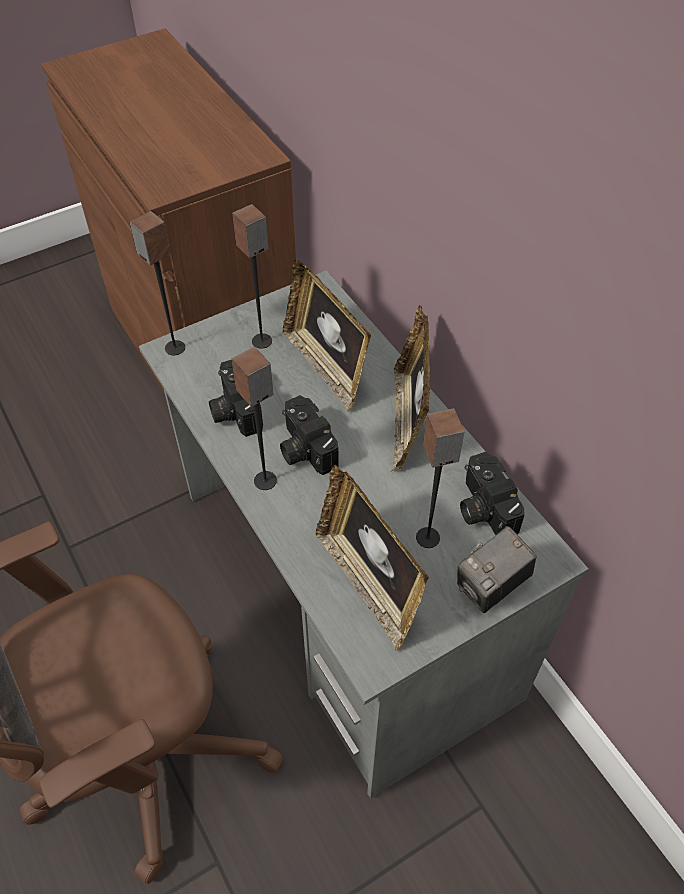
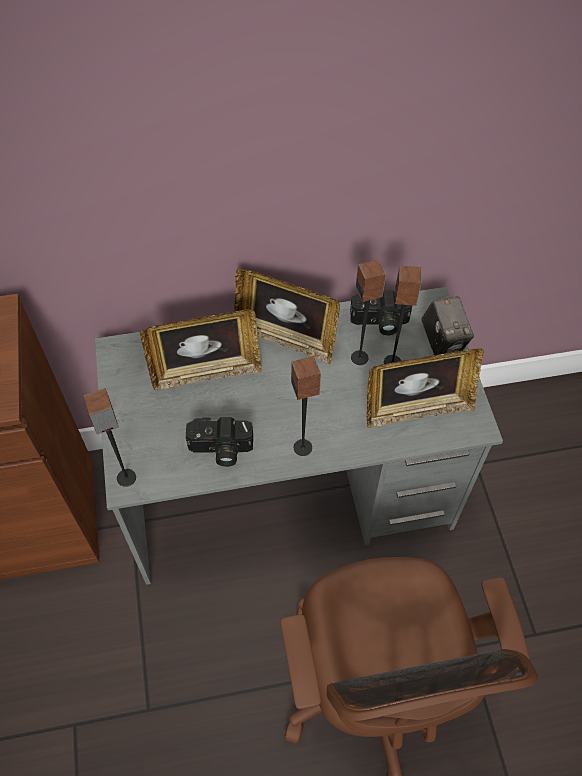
camera: 70 degrees left, 5 degrees up
speaker [232,204,272,349] -> speaker moved to [351,260,386,365]
camera [280,395,339,475] -> none

